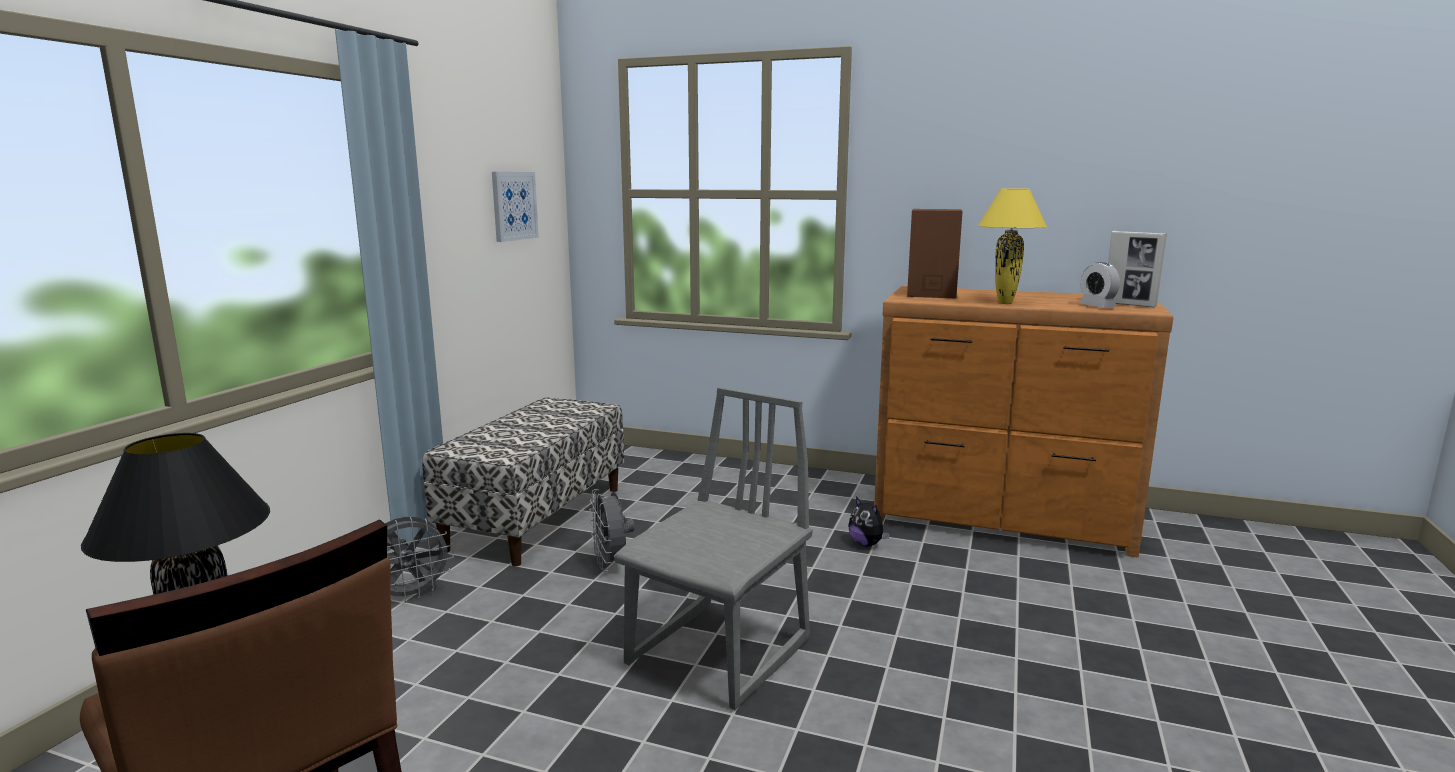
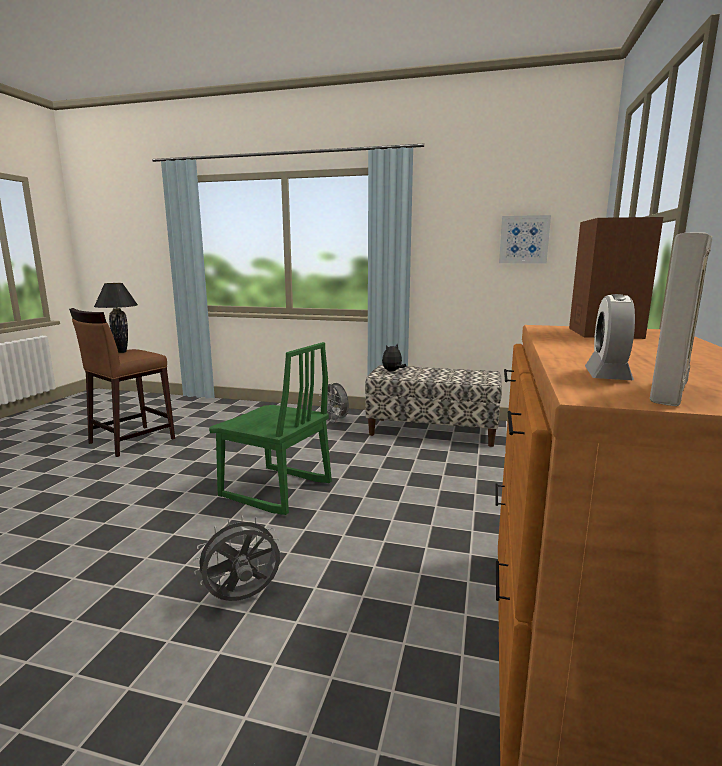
camera: 85 degrees right, 0 degrees up
grey fan [589,489,635,572] -> grey fan moved to [193,516,281,601]
grey chair [614,387,812,710] -> green chair [209,342,332,515]
plush toy [848,497,890,547] -> plush toy moved to [382,343,406,371]
yellow table lamp [978,188,1047,304] -> none
alarm clock [1078,262,1120,308] -> alarm clock turned 45 degrees counterclockwise [585,294,635,380]

